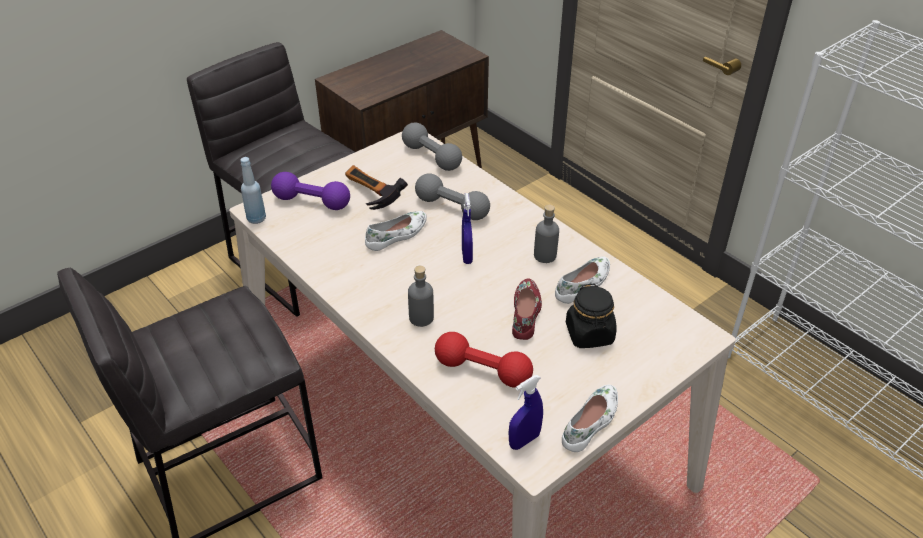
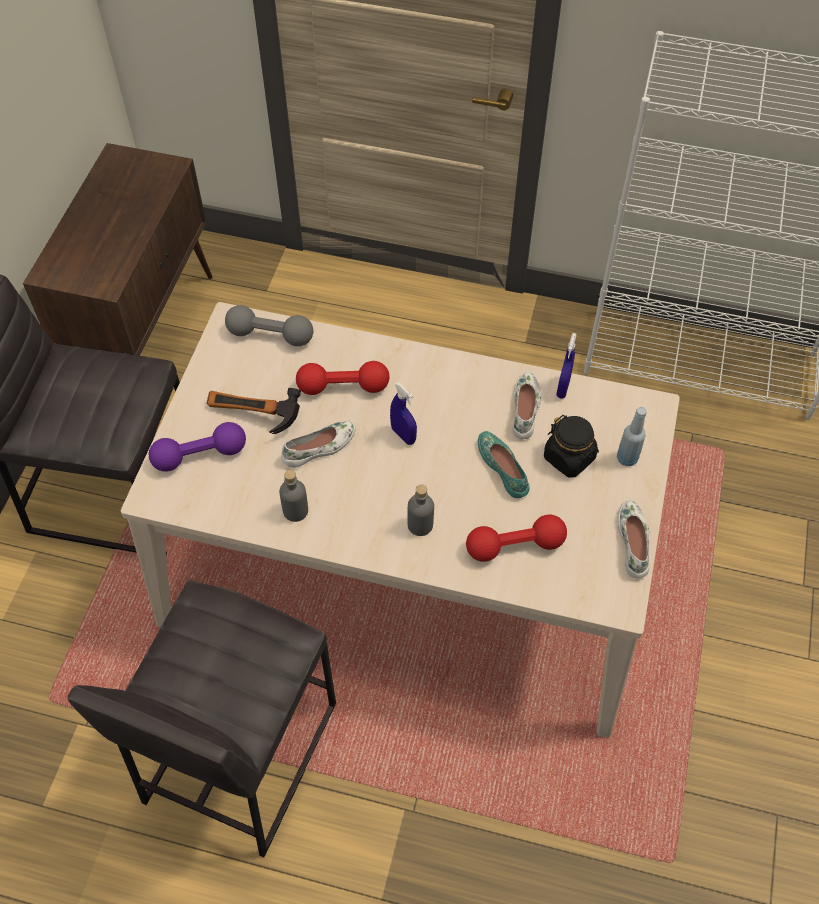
camera: 35 degrees left, 15 degrees up
blue bottle [240,157,266,224] -> blue bottle moved to [617,407,647,466]
white shoe [365,211,427,251] -> white shoe turned 45 degrees clockwise [282,421,356,468]
grey dumbbell [415,173,490,220] -> red dumbbell [296,361,390,395]
blue spray bottle [509,375,543,450] -> blue spray bottle moved to [556,333,577,399]
red shoe [512,279,542,340] -> turquoise shoe [478,431,529,498]
grey bottle [534,205,559,263] -> grey bottle moved to [279,470,308,522]

